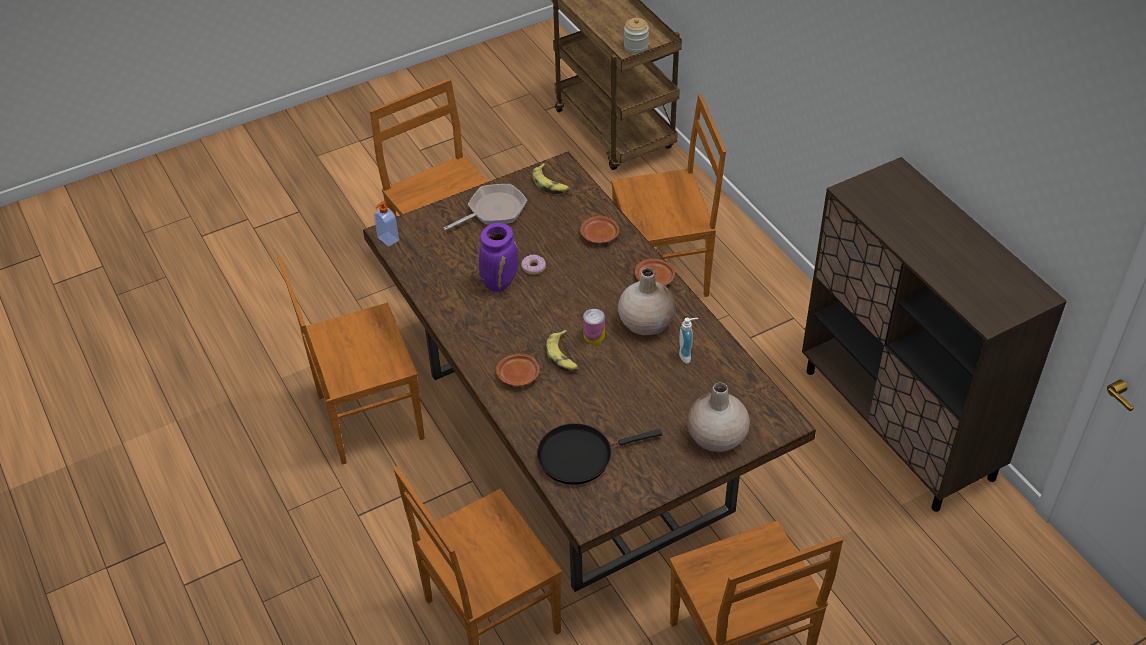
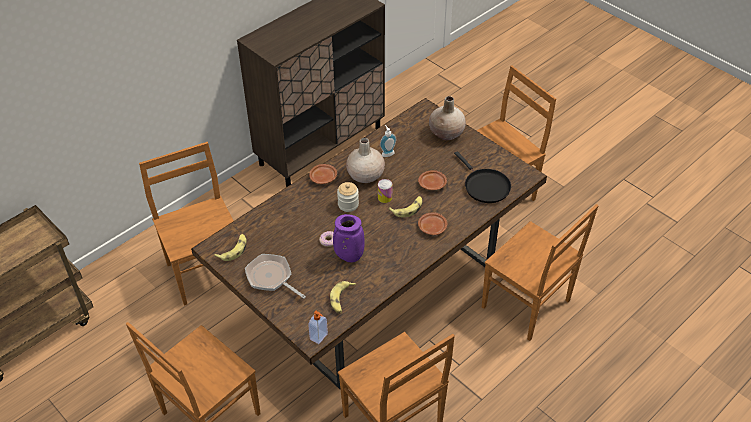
camera: 105 degrees left, 0 degrees up
brown plate [580,216,619,244] -> brown plate moved to [418,170,447,190]
jar [624,18,649,53] -> jar moved to [337,182,359,212]
none -> banana [330,281,356,314]

